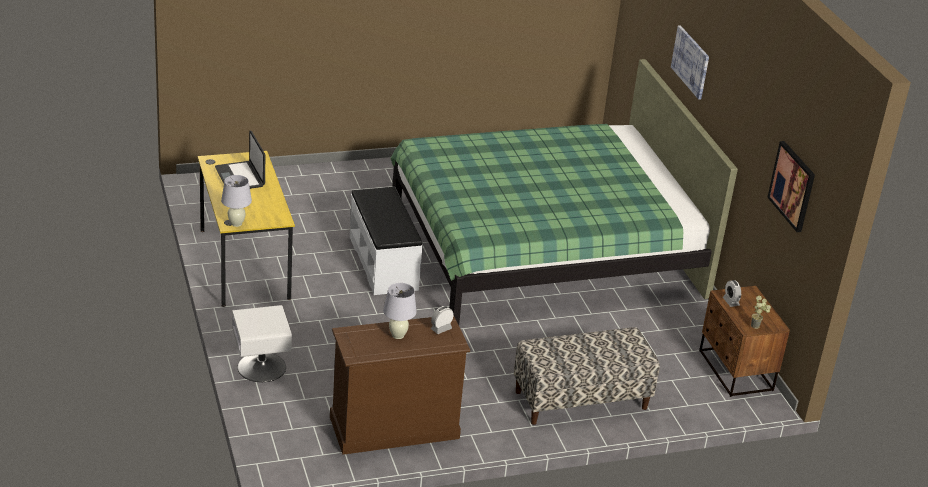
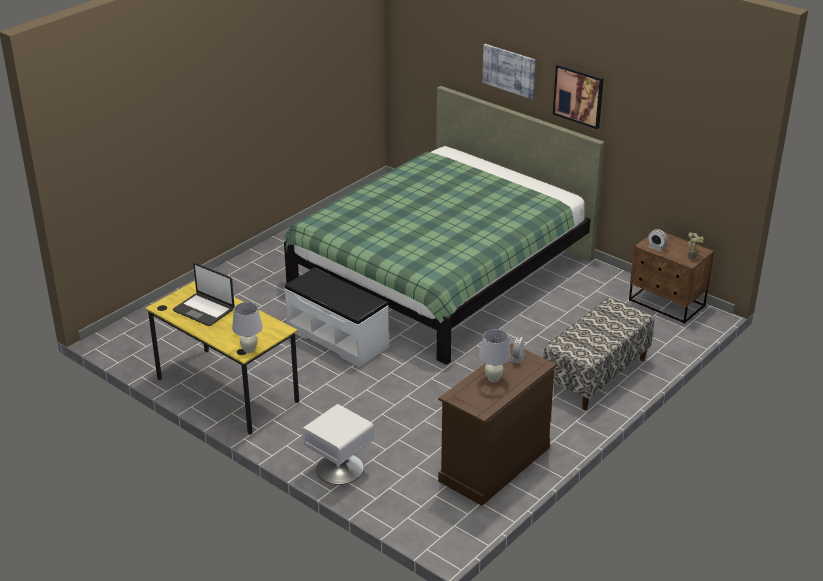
camera: 30 degrees left, 0 degrees up
picture [767,141,815,232] -> picture moved to [553,64,604,129]

